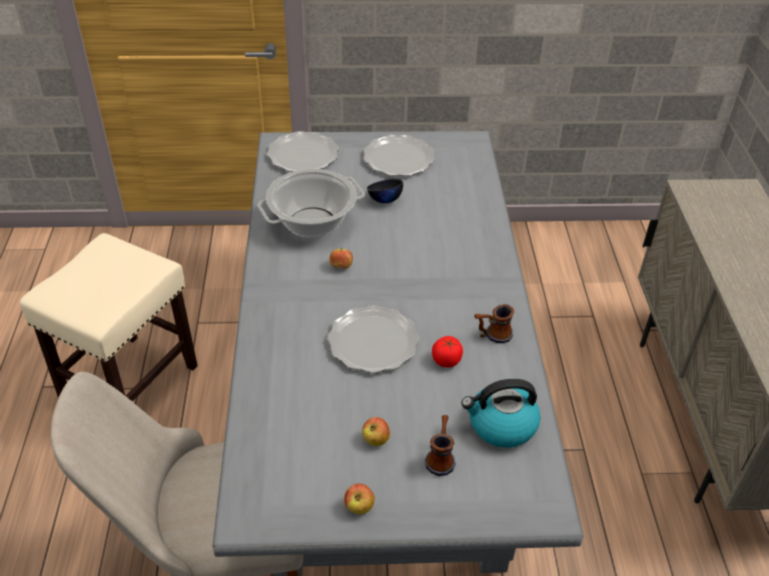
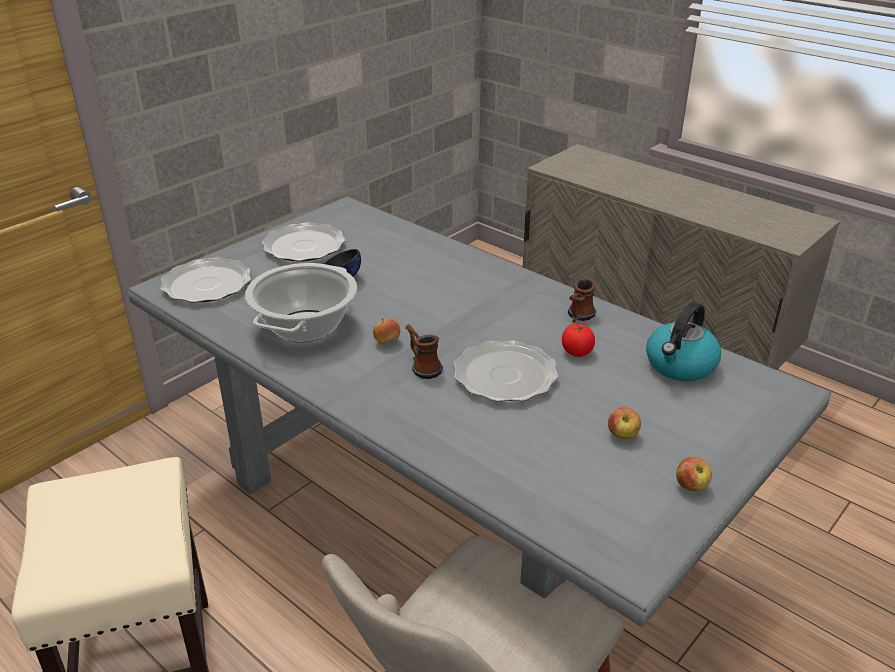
camera: 45 degrees left, 10 degrees down
mug [425,415,456,476] -> mug moved to [405,324,443,379]

